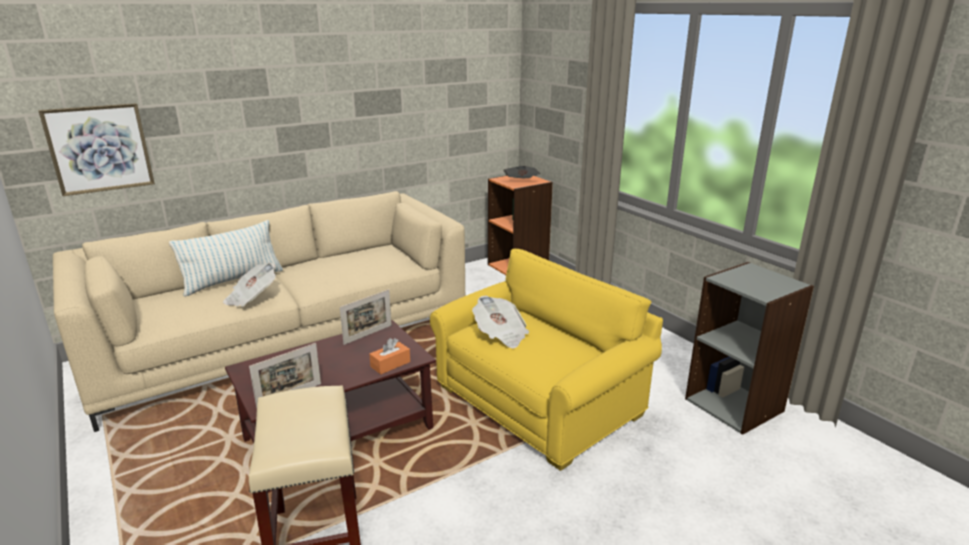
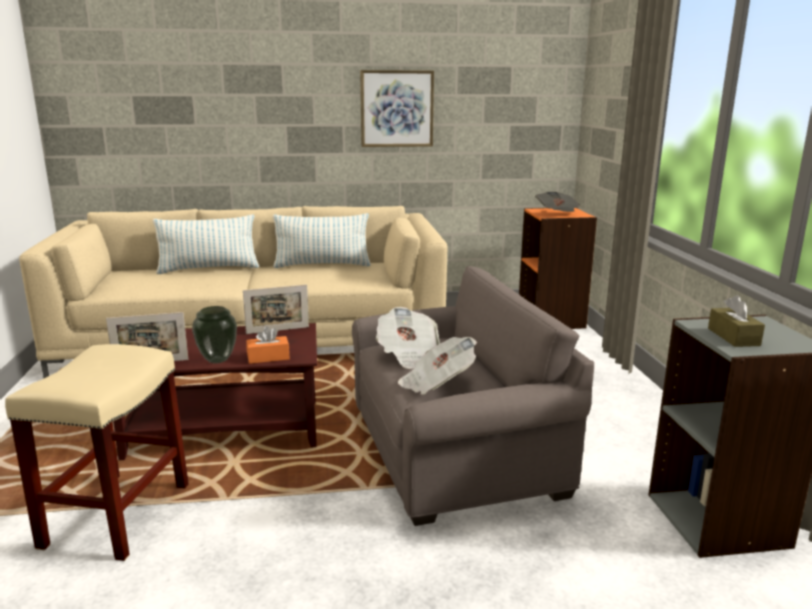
camera: 25 degrees right, 5 degrees down
picture [39,103,155,196] -> picture moved to [360,70,434,147]
newspaper [223,263,276,307] -> newspaper moved to [398,337,477,395]
yellow armchair [430,249,663,471] -> grey armchair [352,266,594,526]
none -> vase [192,306,237,364]
none -> pillow [273,213,371,268]
none -> brown tissue box [708,295,765,347]

